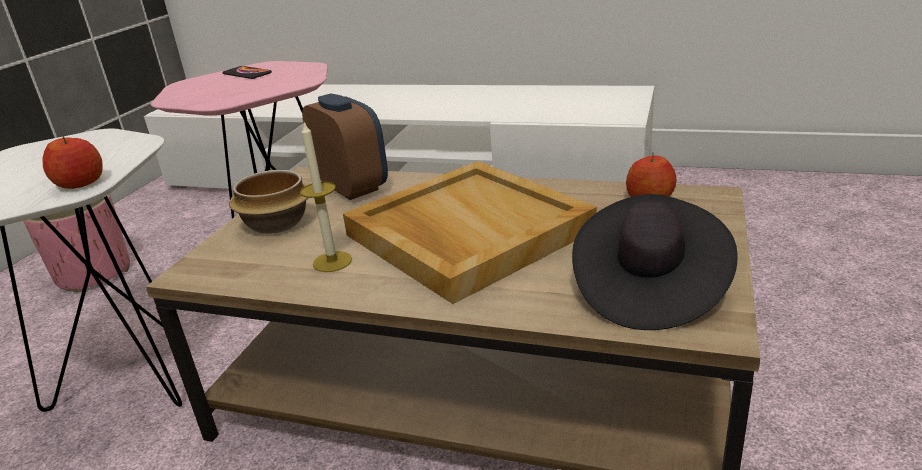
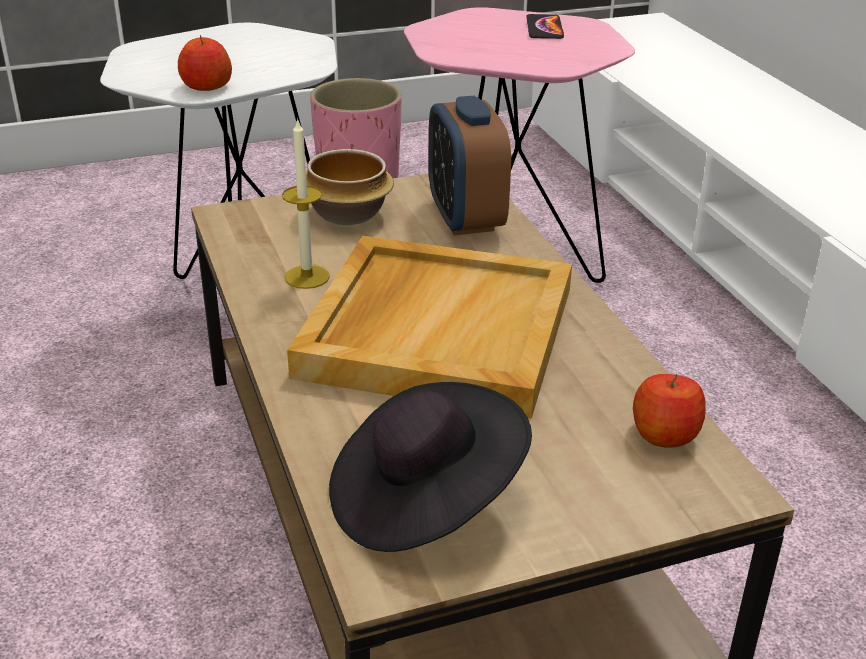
camera: 50 degrees right, 5 degrees up
alarm clock [302,93,388,200] -> alarm clock turned 150 degrees clockwise [428,96,511,235]

